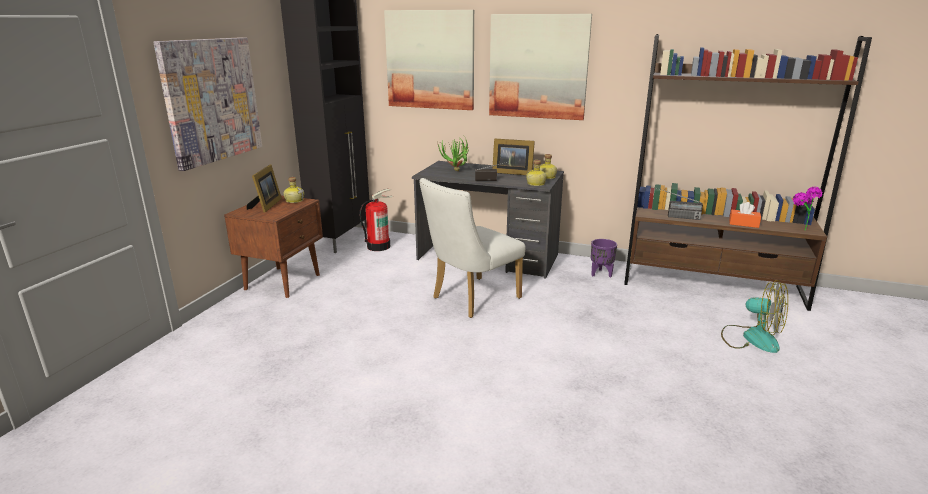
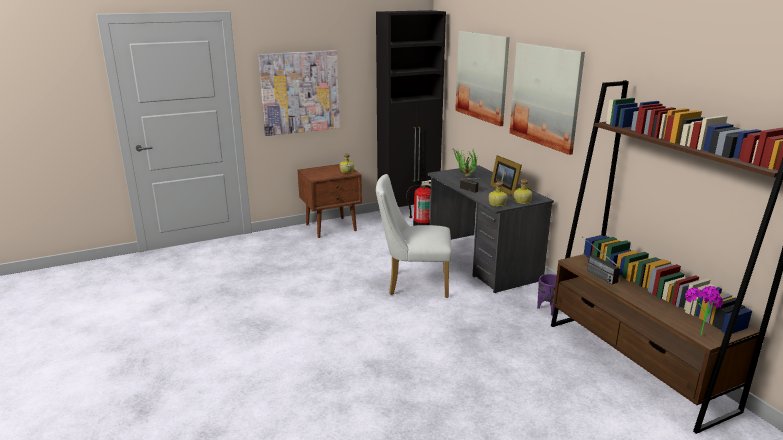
camera: 45 degrees right, 0 degrees up
picture frame [247,165,282,212] -> none
fan [721,280,788,353] -> none
orange tissue box [729,202,761,228] -> none

